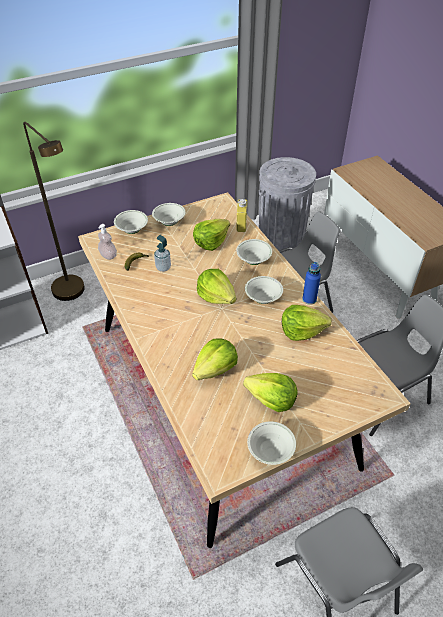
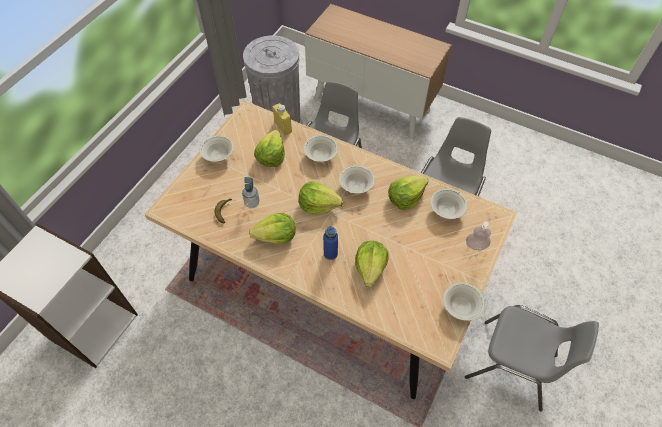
camera: 35 degrees left, 10 degrees up
brown floor lamp [23,122,85,301] -> none
soap dispenser [98,224,117,260] -> soap dispenser moved to [466,222,491,250]
white bowl [114,210,148,234] -> white bowl moved to [431,188,467,219]
lettuce [243,373,297,412] -> lettuce moved to [249,213,296,244]
blue bottle [302,262,321,305] -> blue bottle moved to [323,226,338,260]

